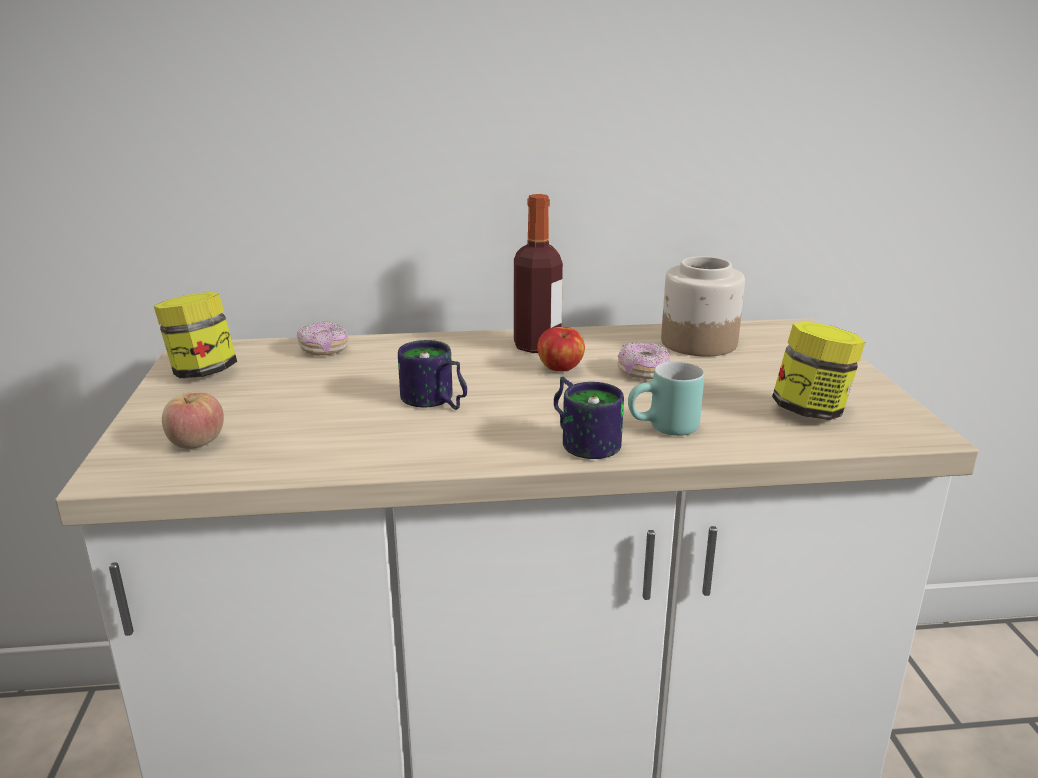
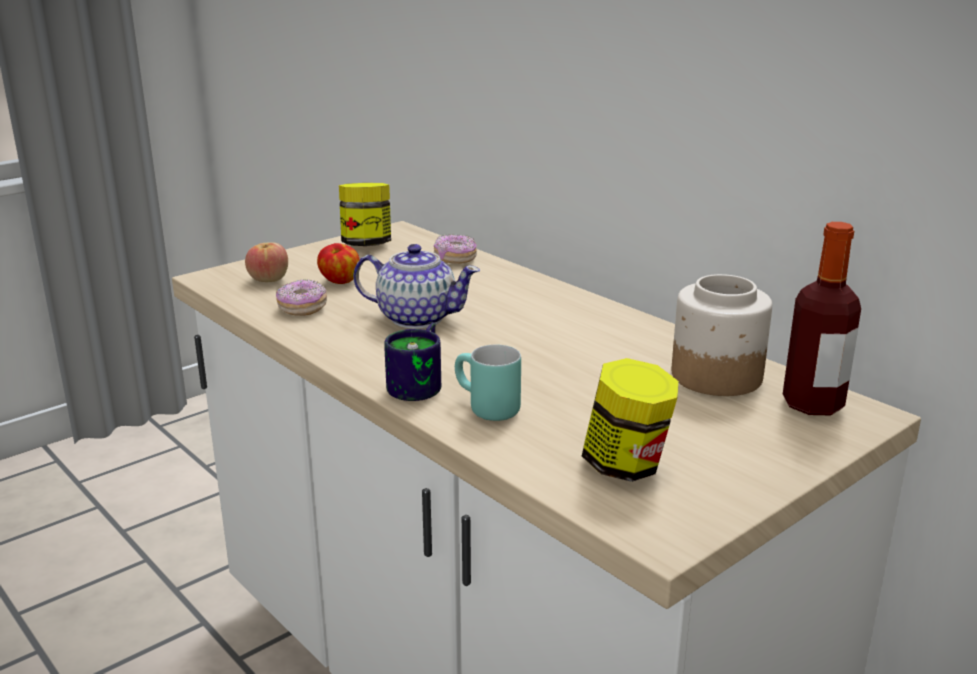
camera: 55 degrees right, 0 degrees up
mug [398,340,467,410] -> teapot [353,244,480,329]
bottle [514,194,563,353] -> bottle moved to [783,222,861,415]
apple [537,327,585,372] -> apple moved to [317,243,360,284]
donut [617,342,670,379] -> donut moved to [276,279,327,316]

